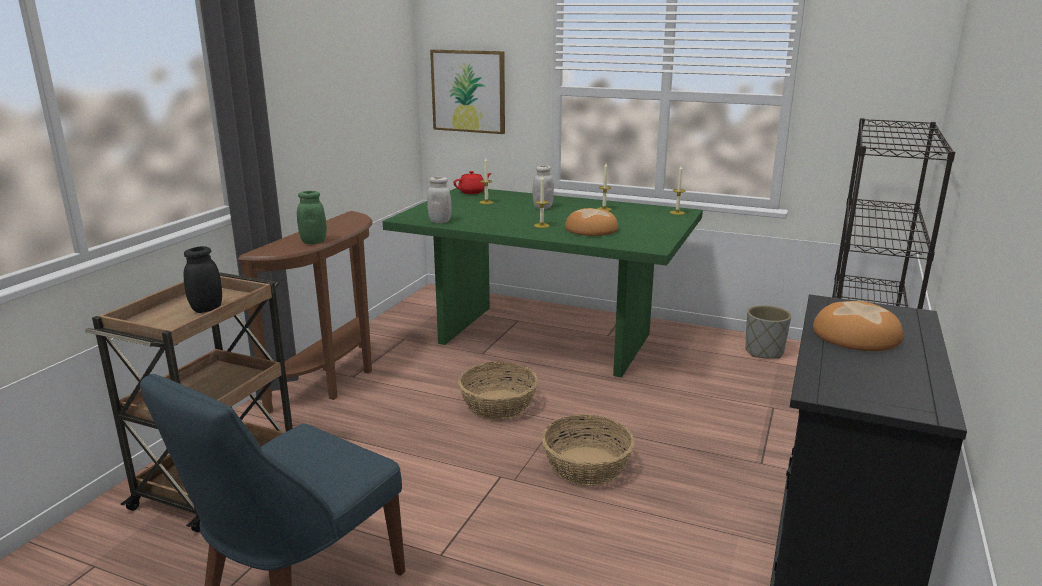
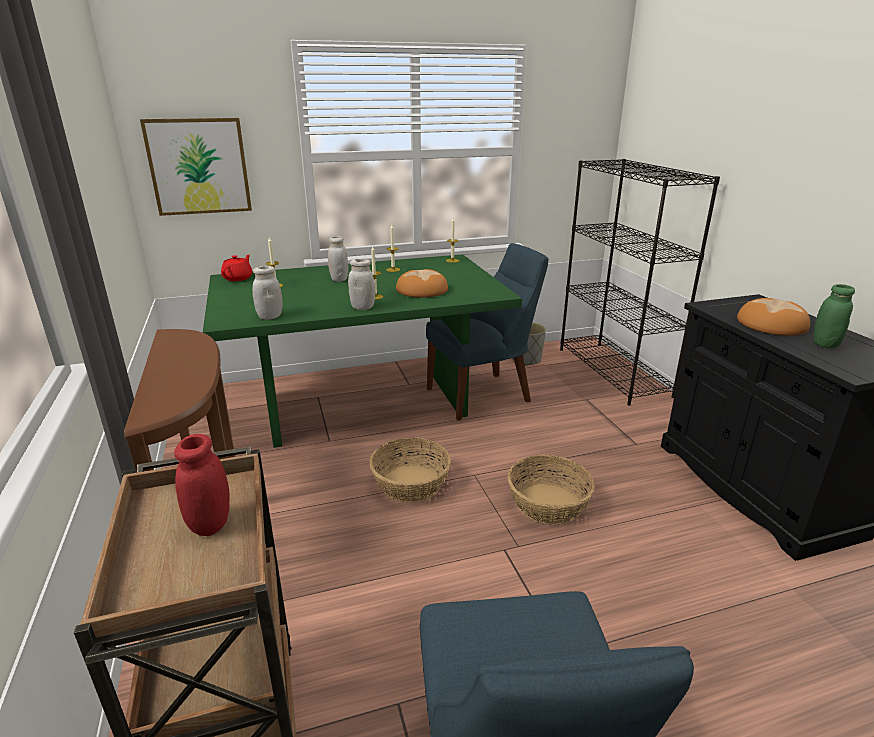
camera: 40 degrees left, 5 degrees up
black jar [184,246,222,313] -> red jar [174,434,230,536]
green jar [297,191,327,244] -> green jar moved to [814,284,855,348]
none -> white jar [348,259,375,310]
none -> blue chair [426,243,548,421]

